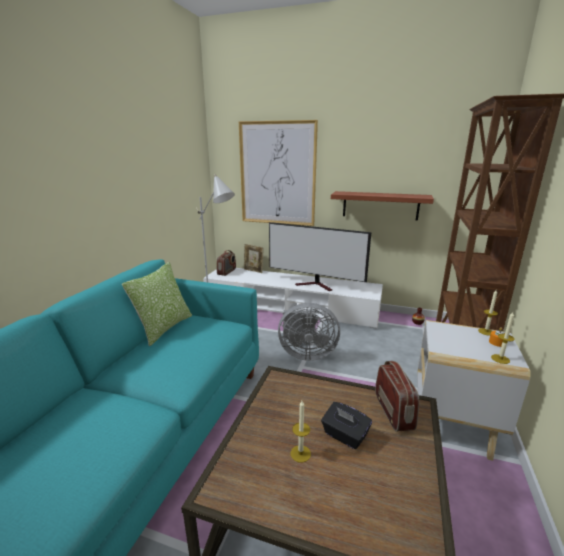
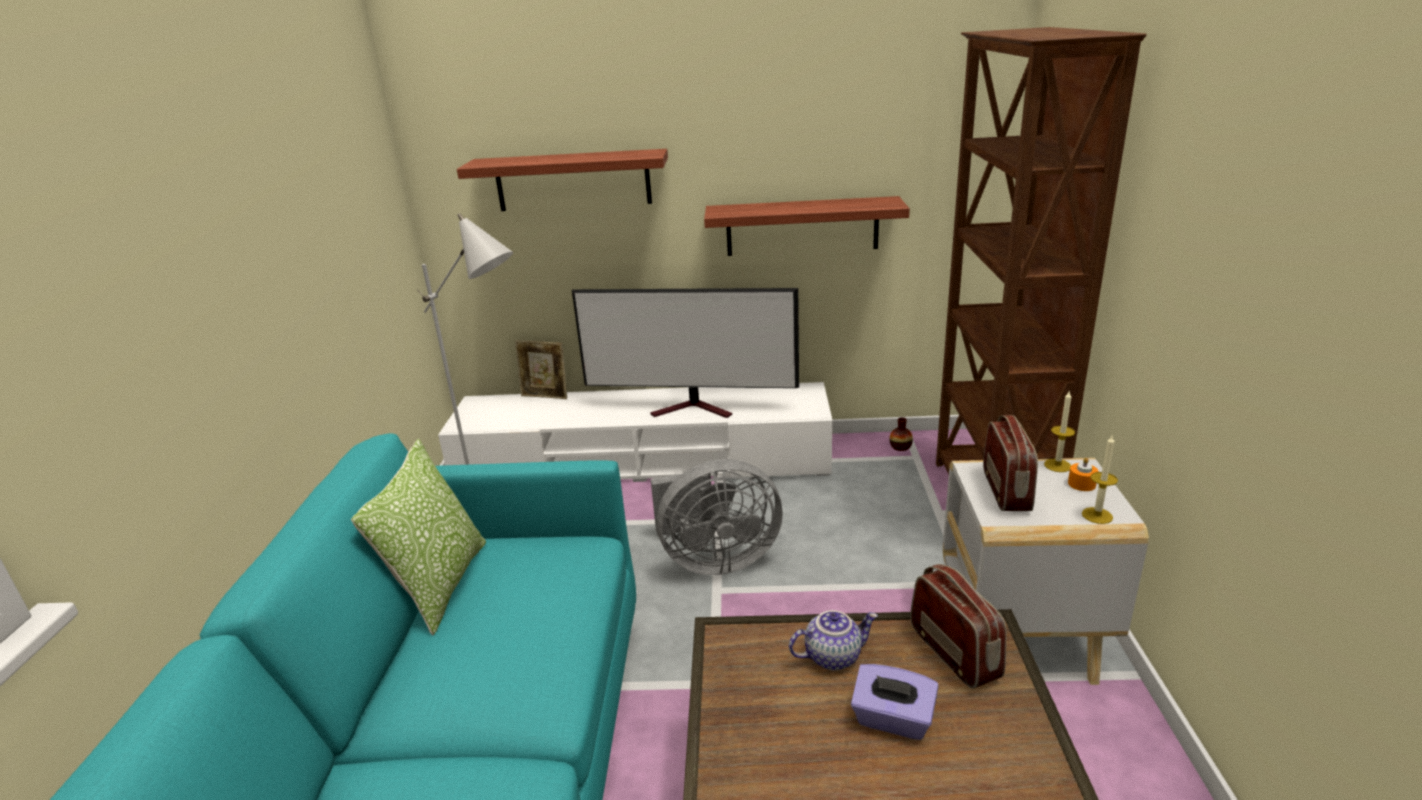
camera: 15 degrees left, 5 degrees up
radio [217,250,236,276] -> radio moved to [983,415,1038,511]
picture [239,120,318,226] -> shelf [457,149,668,211]
candle [291,401,311,462] -> none
black tissue box [321,402,372,449] -> purple tissue box [851,664,938,740]
none -> teapot [789,610,878,671]

